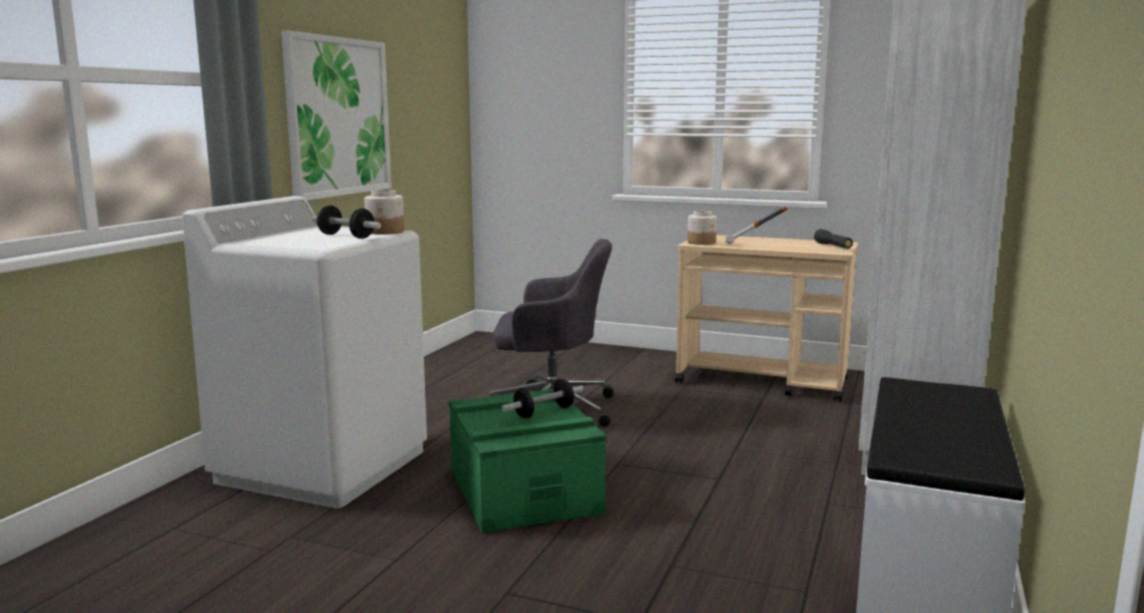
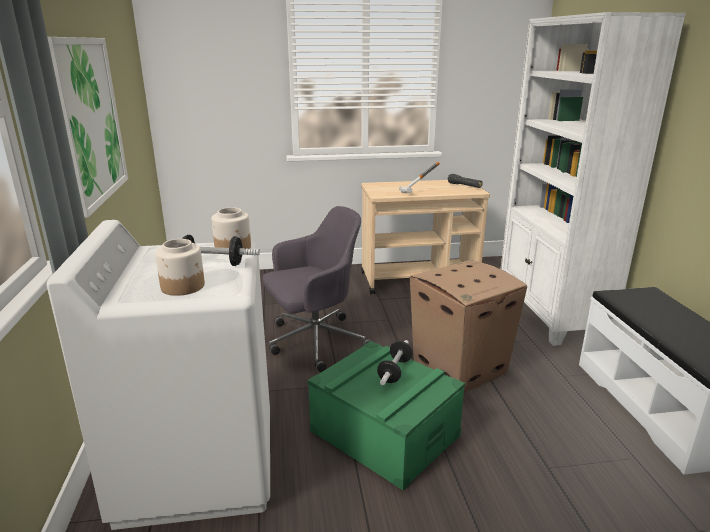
camera: 30 degrees left, 10 degrees up
jar [687,211,717,245] -> jar moved to [155,239,205,296]
none -> cardboard box [410,260,527,392]

